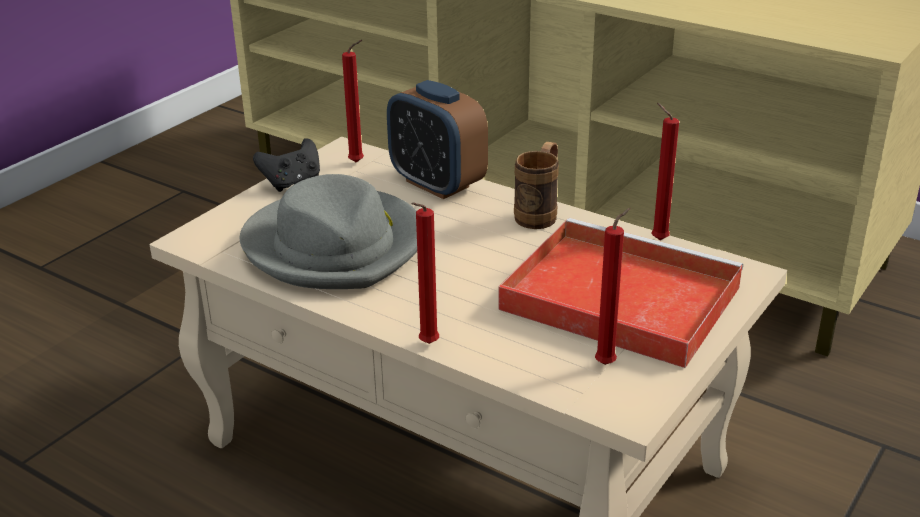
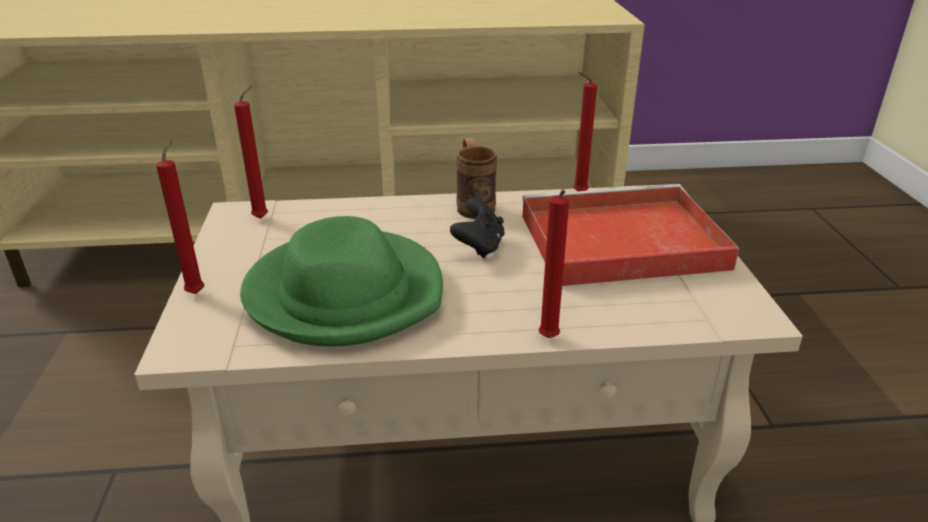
camera: 40 degrees left, 0 degrees up
grey hat [239,174,417,289] -> green hat [240,216,443,346]
black game controller [253,138,320,192] -> black game controller moved to [450,197,504,258]
alarm clock [387,80,488,199] -> none
red candle [595,208,630,365] -> red candle moved to [156,140,204,294]

